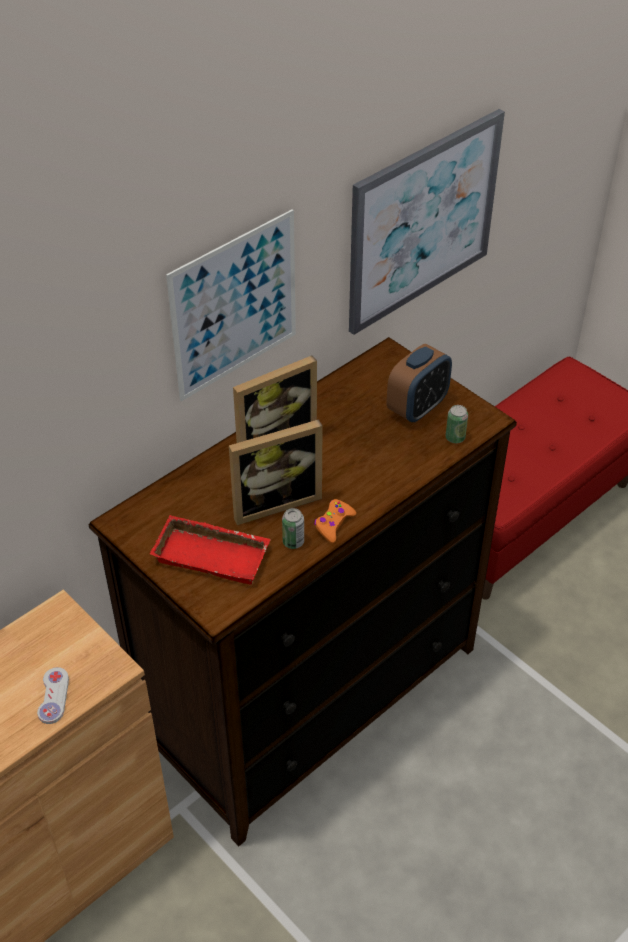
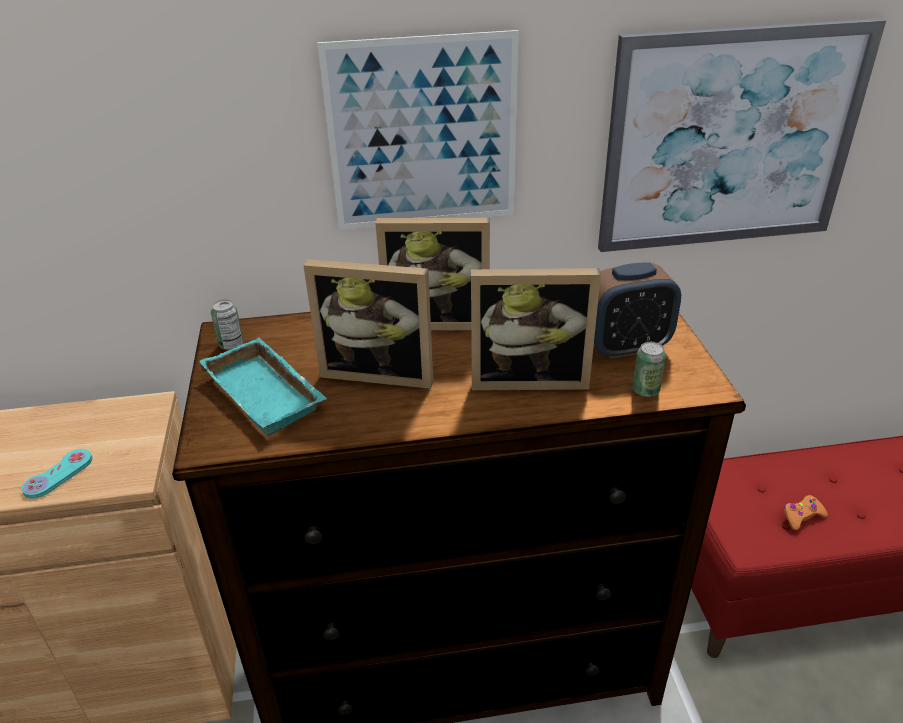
camera: 35 degrees right, 10 degrees down
white game controller [37,667,69,724] -> turquoise game controller [21,449,92,498]
red tray [150,515,271,584] -> turquoise tray [199,337,327,436]
can [282,508,304,549] -> can moved to [211,299,243,350]
orange game controller [314,499,356,543] -> orange game controller moved to [784,495,828,530]
none -> picture frame [471,268,601,390]

